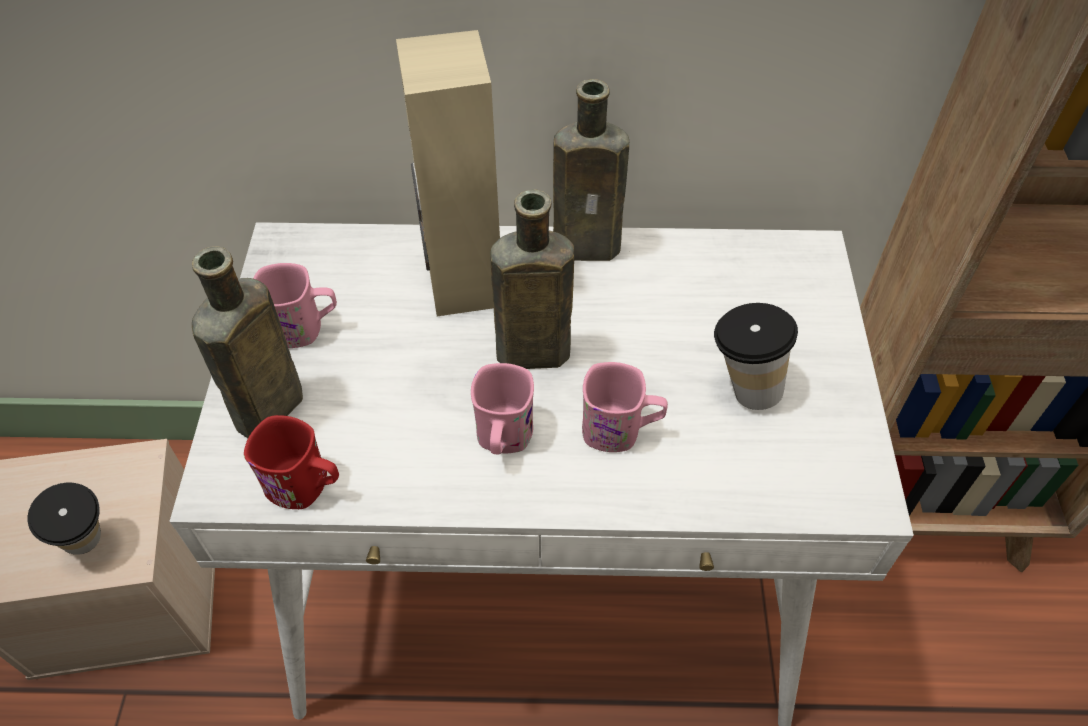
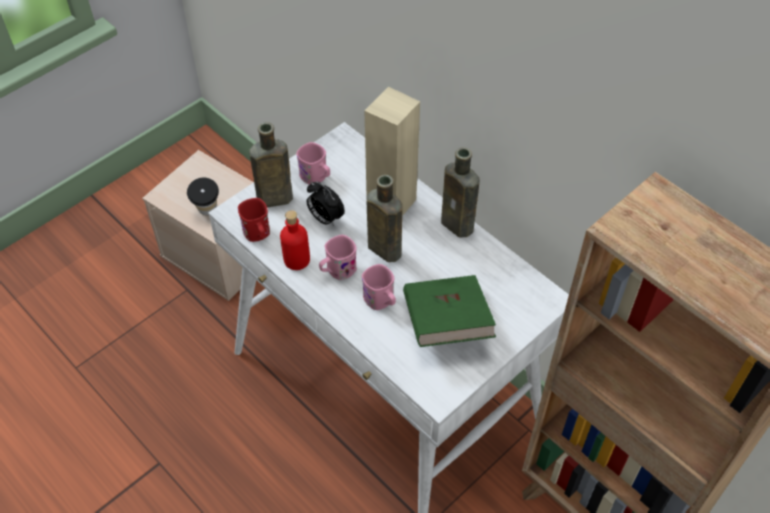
camera: 45 degrees right, 0 degrees up
cup [714,303,798,410] -> green book [403,275,496,347]
none -> red bottle [280,210,310,270]
none -> alarm clock [307,181,345,226]

